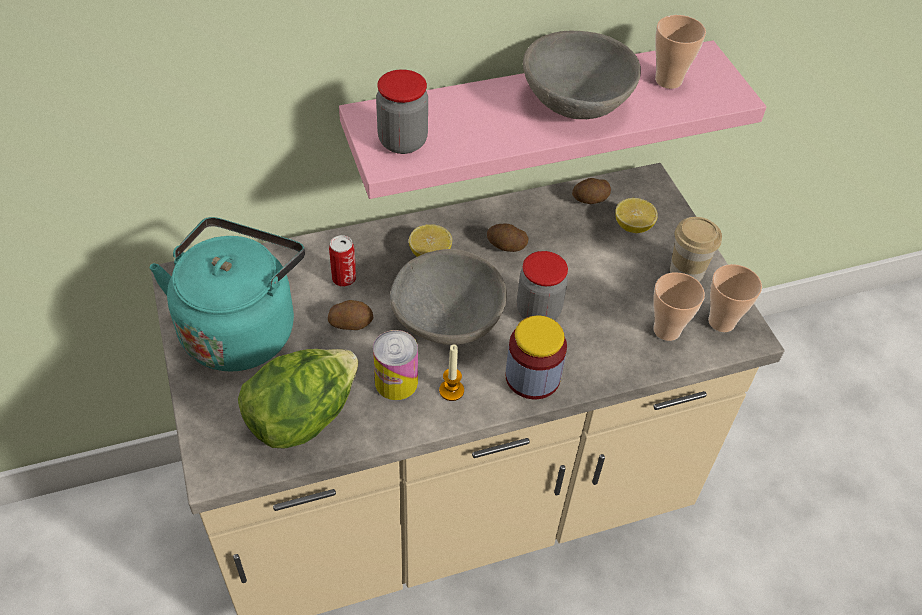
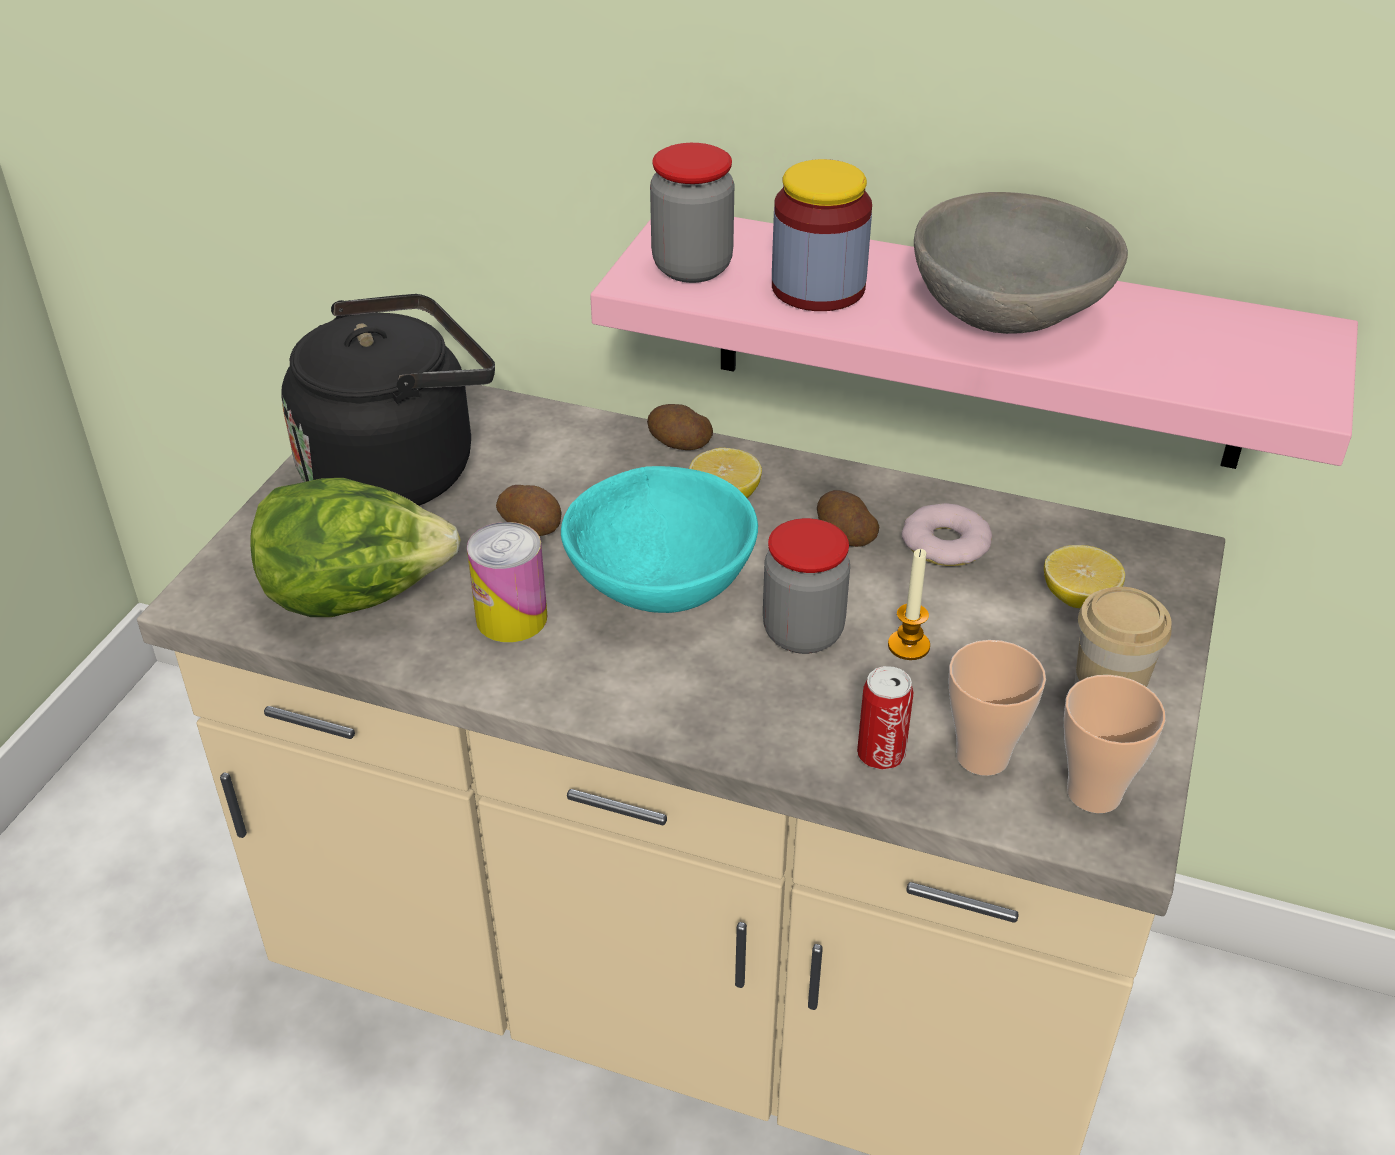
camera: 40 degrees right, 10 degrees down
turquoise kettle [150,217,305,372] -> black kettle [281,294,495,506]
can [329,235,356,287] -> can moved to [857,666,914,770]
grey bowl [390,249,507,345] -> turquoise bowl [561,466,758,613]
candle [439,344,464,401] -> candle moved to [888,549,930,660]
jar [505,316,567,399] -> jar moved to [772,159,872,311]
potato [572,178,611,204] -> potato moved to [647,404,713,450]
cup [655,15,706,89] -> none
none -> donut [902,503,992,566]

